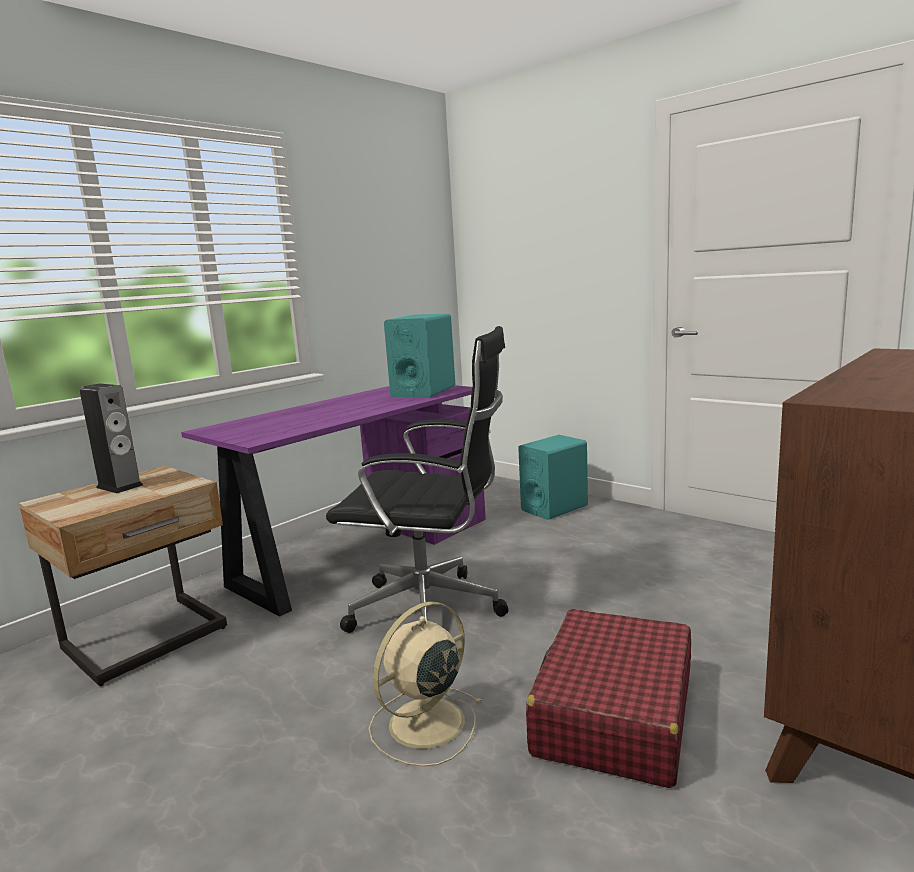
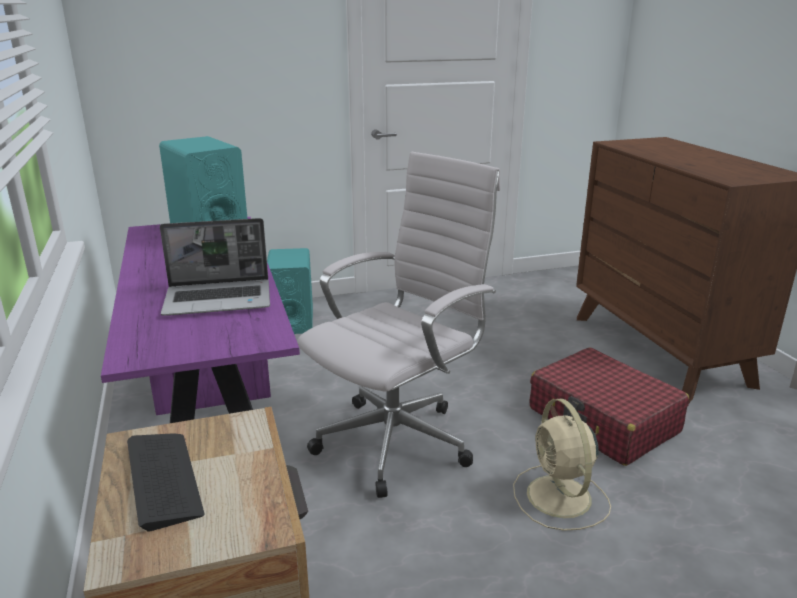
camera: 60 degrees left, 10 degrees up
speaker [80,384,143,493] -> keyboard [127,433,204,532]
black office chair [326,326,508,633] -> white office chair [297,152,500,498]
none -> laptop [160,218,270,316]

